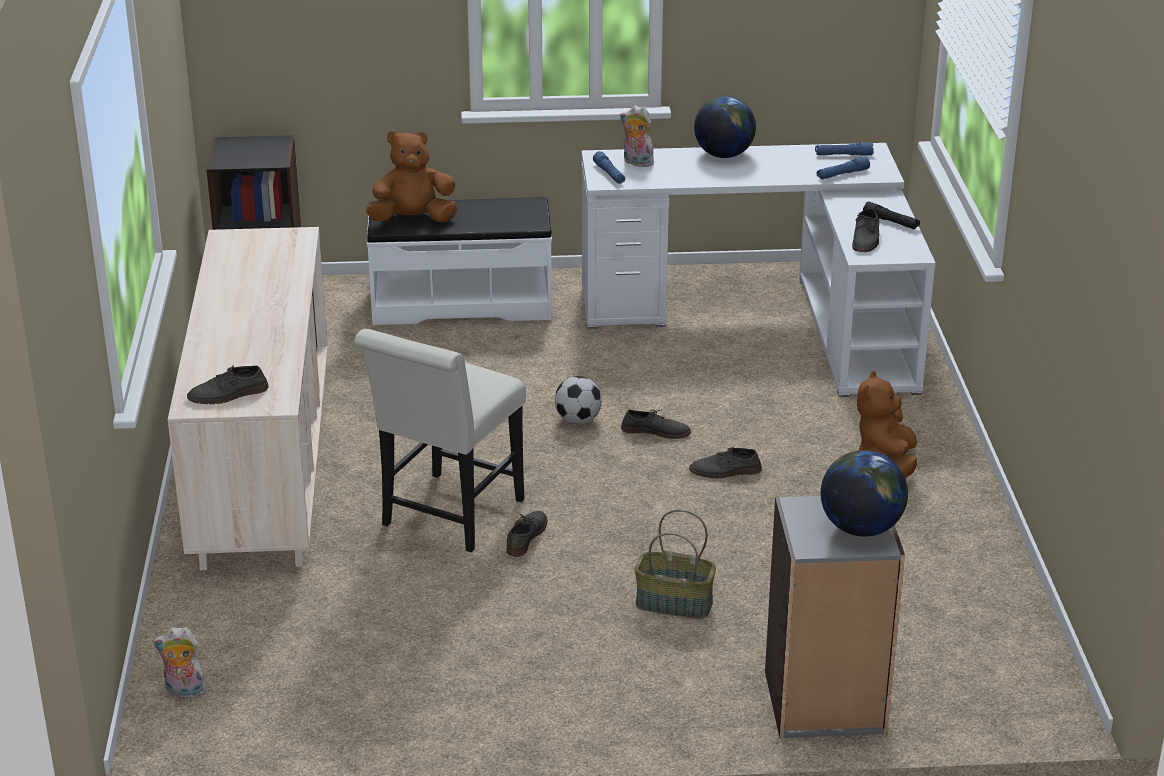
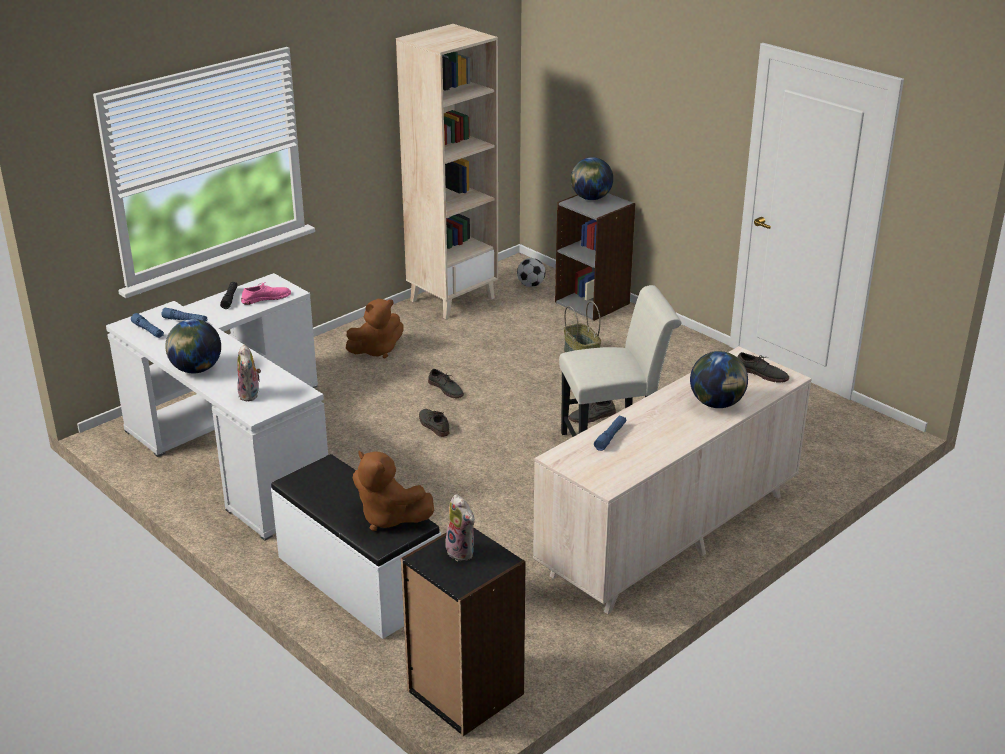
camera: 130 degrees left, 0 degrees up
plush toy [153,627,207,698] -> plush toy moved to [445,494,475,561]
football [555,376,602,424] -> football moved to [517,258,546,287]
blue flashlight [593,151,625,184] -> blue flashlight moved to [594,416,626,451]
grey shoe [852,208,879,252] -> pink shoe [241,283,291,305]
none -> beige bookcase [396,24,498,319]
none -> globe [690,351,748,408]

